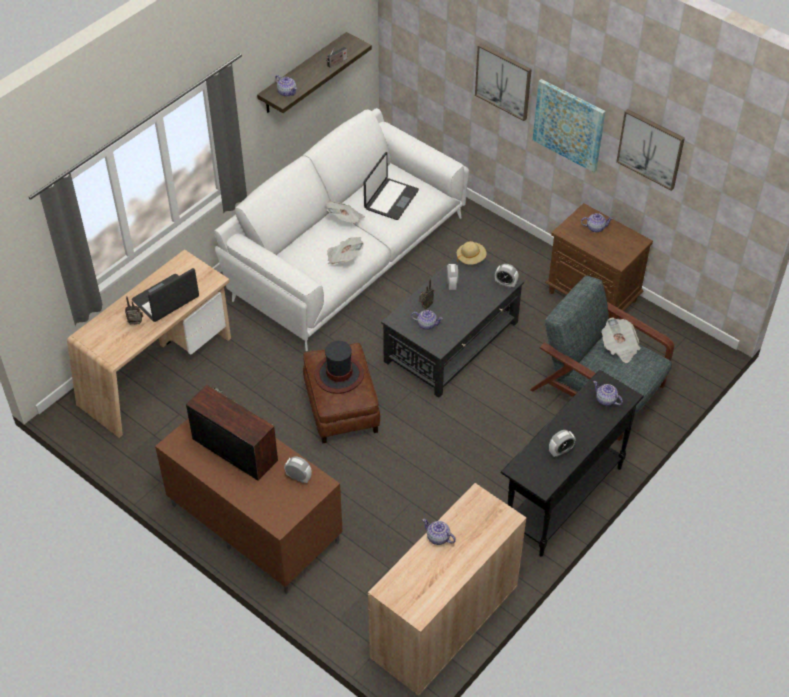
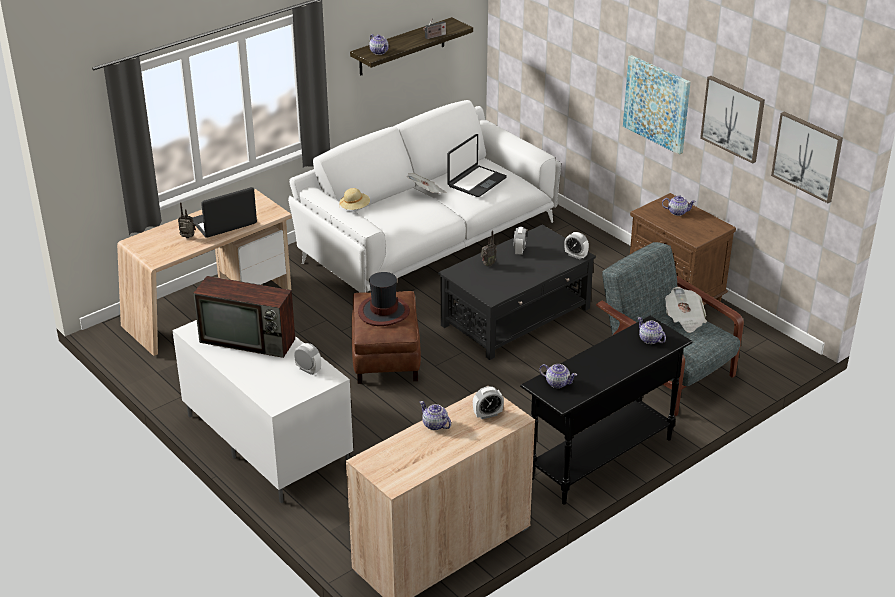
camera: 10 degrees right, 15 degrees down
brown tv stand [155,418,343,594] -> white tv stand [172,320,353,503]
television [186,385,278,481] -> television turned 150 degrees clockwise [193,276,295,358]
newspaper [327,237,364,264] -> none
teapot [411,310,443,330] -> teapot moved to [539,364,577,388]
beige hat [457,241,487,265] -> beige hat moved to [339,188,370,210]
picture [475,43,532,121] -> picture moved to [771,112,843,203]
alarm clock [549,430,576,457] -> alarm clock moved to [473,386,504,419]

